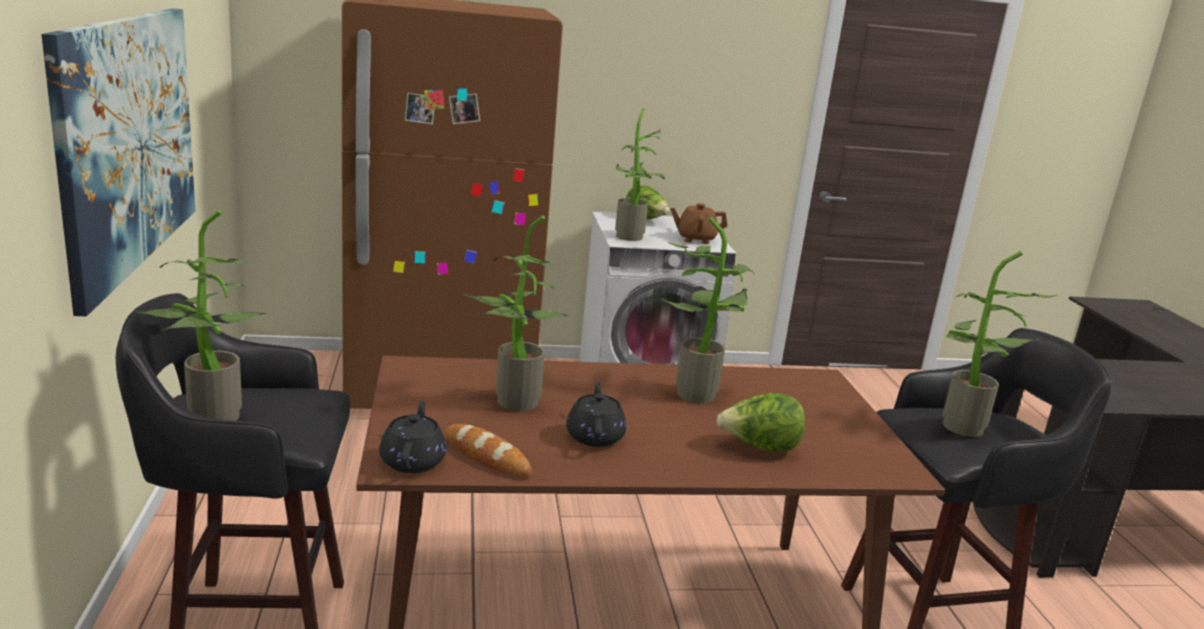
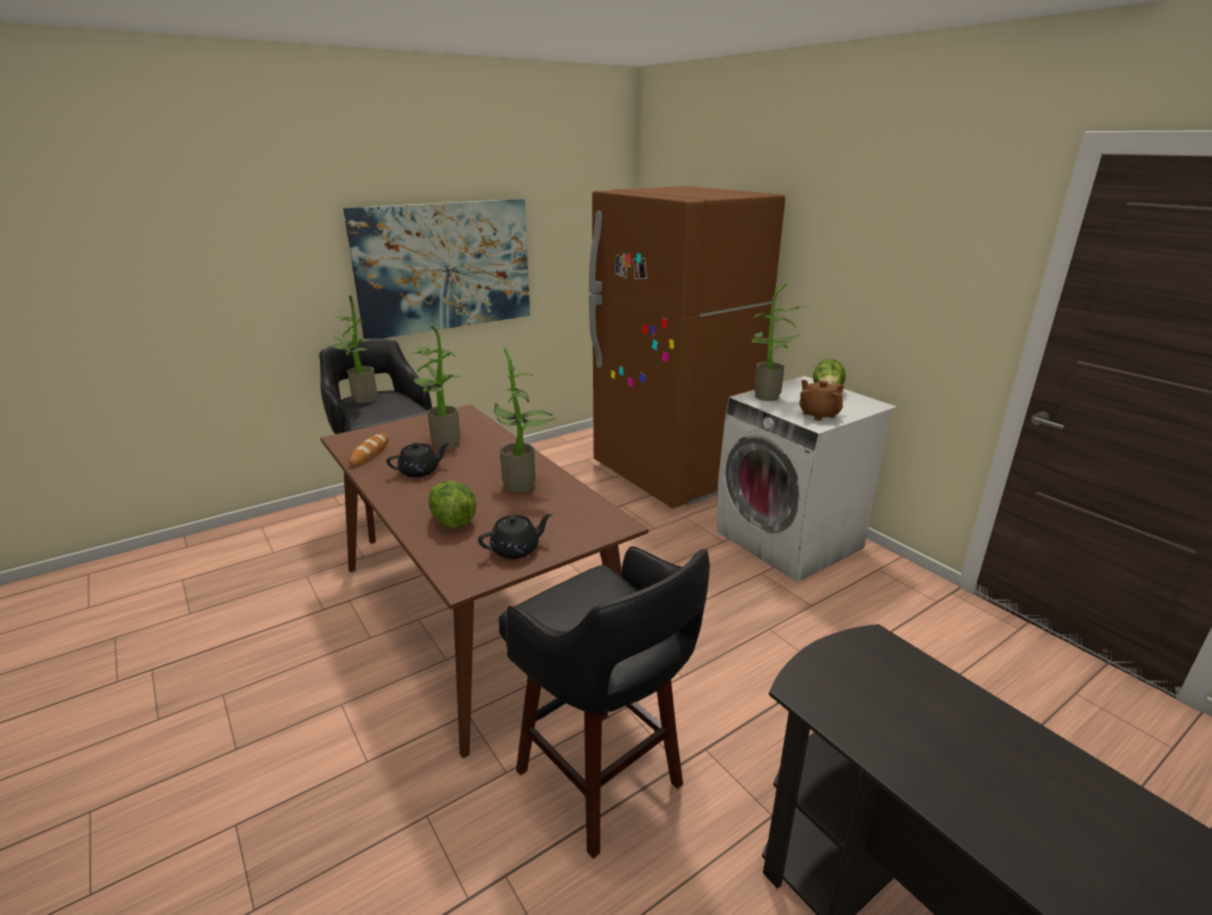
camera: 65 degrees right, 5 degrees up
black teapot [379,401,447,473] -> black teapot moved to [478,514,552,559]
potted plant [942,251,1058,437] -> none

